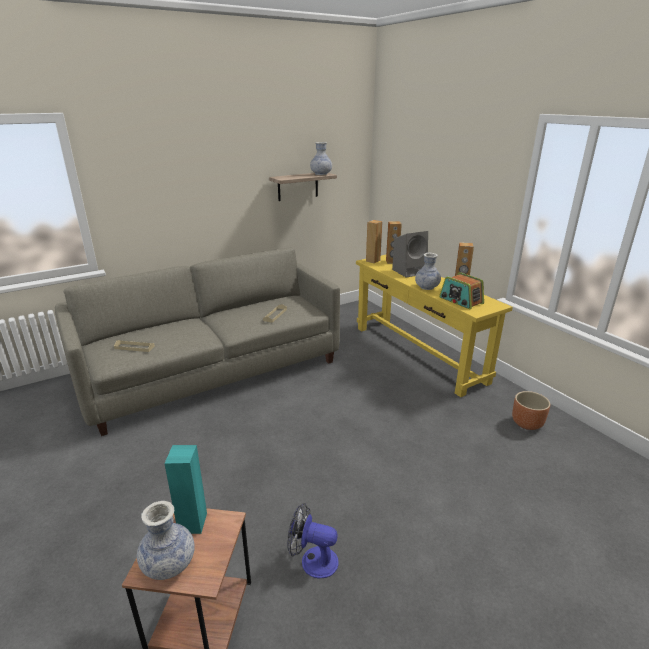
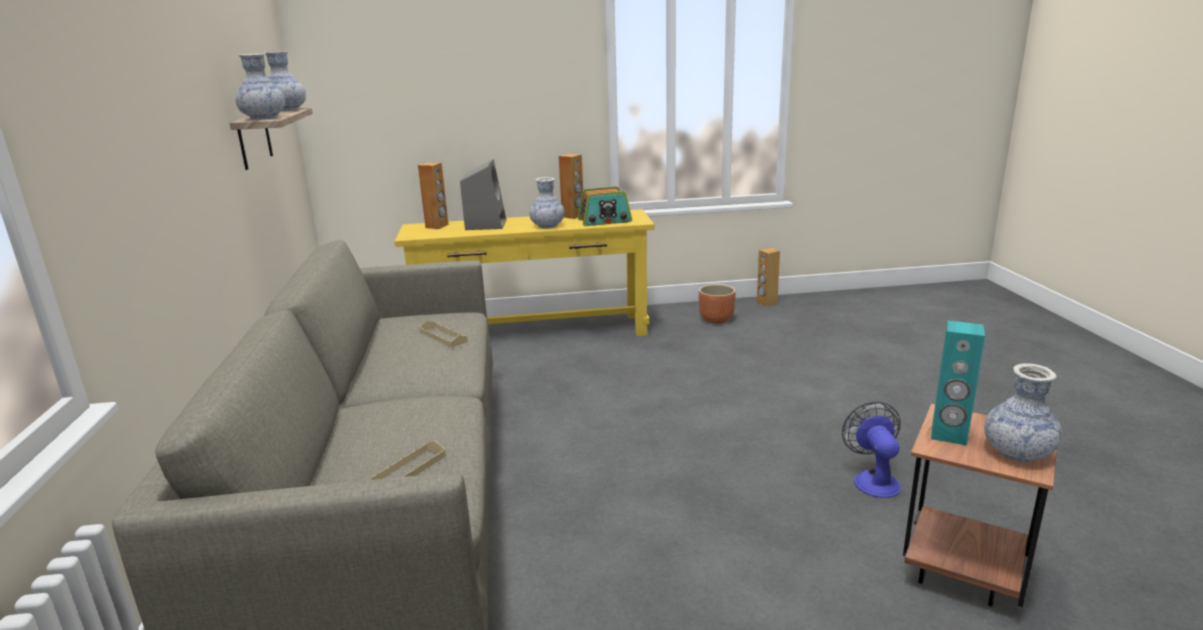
camera: 65 degrees left, 5 degrees down
fan [287,503,339,579] -> fan turned 135 degrees clockwise [842,402,901,498]
brown speaker [366,220,383,263] -> brown speaker moved to [757,248,780,307]
none -> vase [235,54,285,120]

